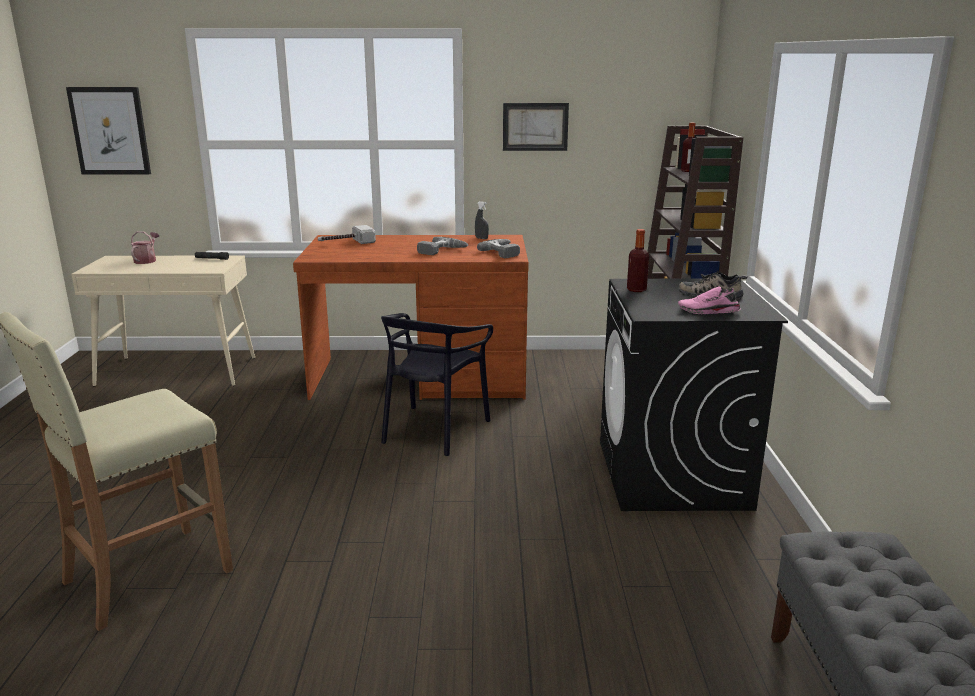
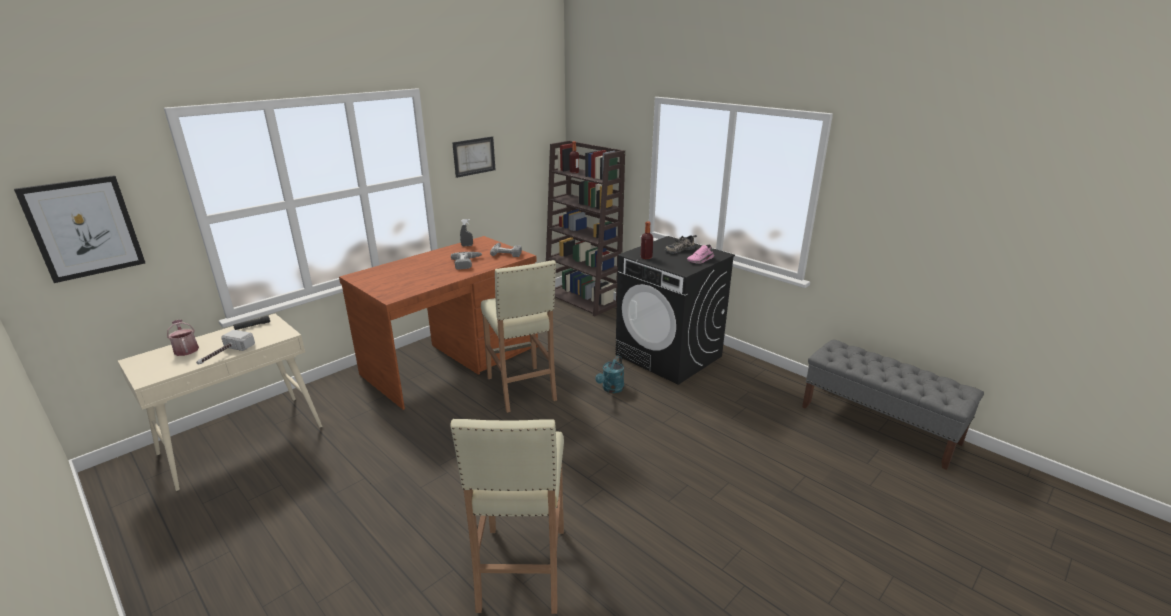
camera: 45 degrees left, 5 degrees up
hammer [318,225,376,244] -> hammer moved to [196,330,255,365]
black chair [381,313,493,456] -> beige stool [481,260,557,413]
none -> turquoise watering can [595,355,624,393]

